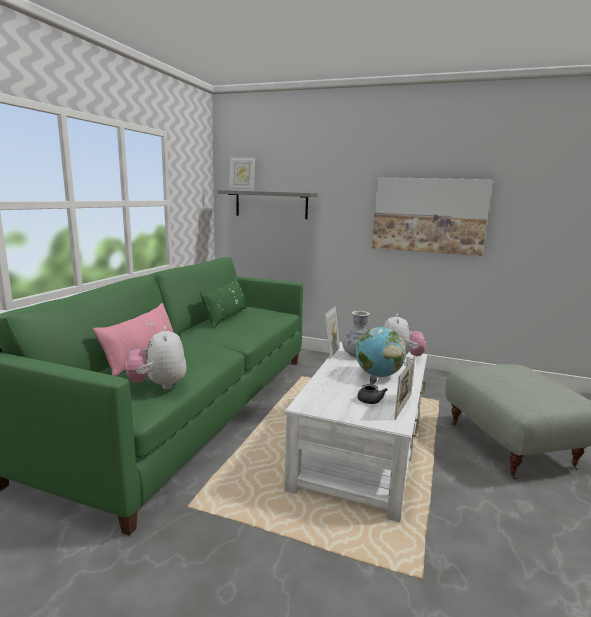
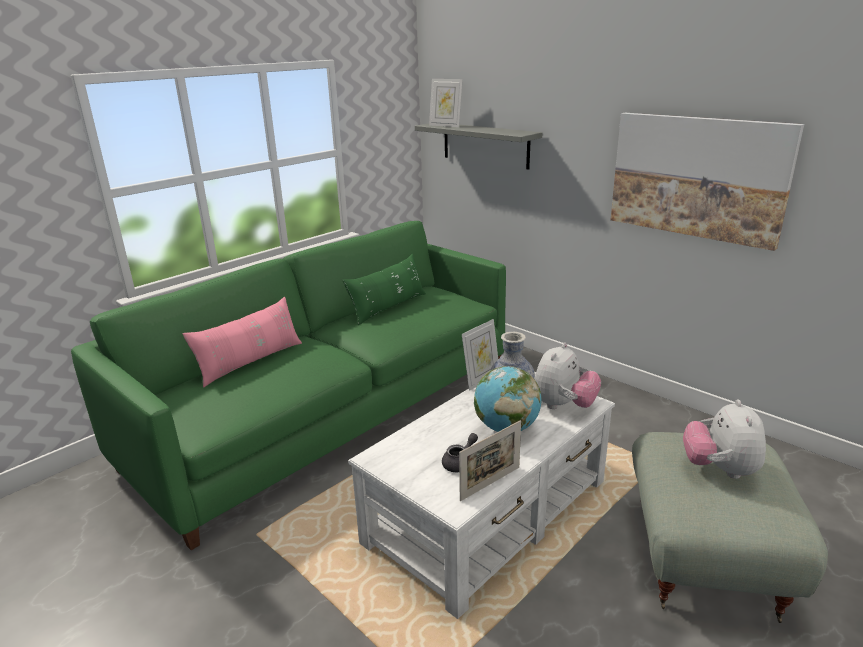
camera: 25 degrees right, 10 degrees up
plush toy [126,327,187,390] -> plush toy moved to [683,399,766,479]

